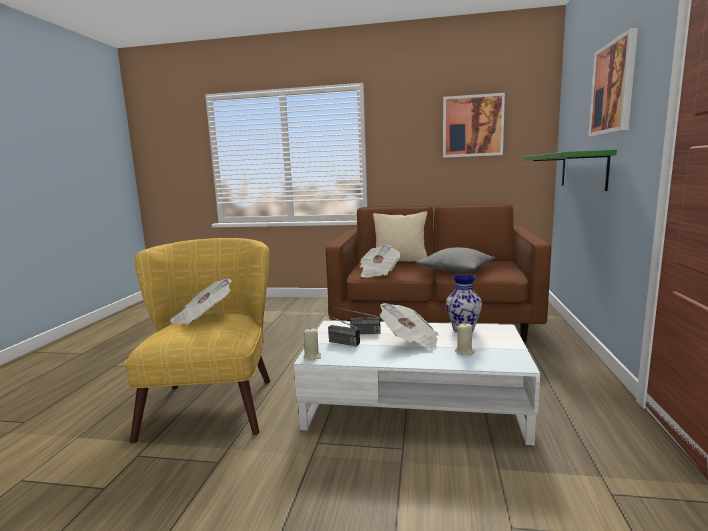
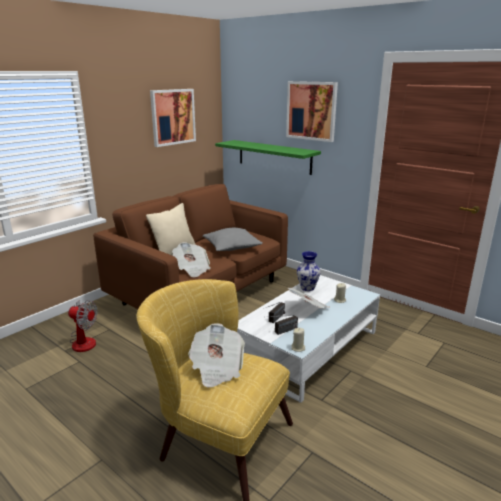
camera: 60 degrees left, 10 degrees up
none -> fan [68,300,98,352]

